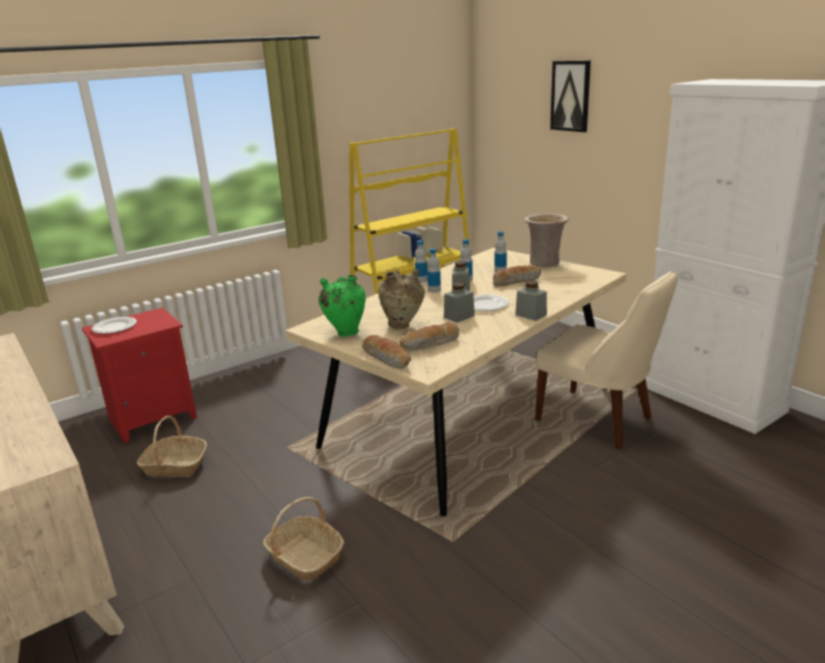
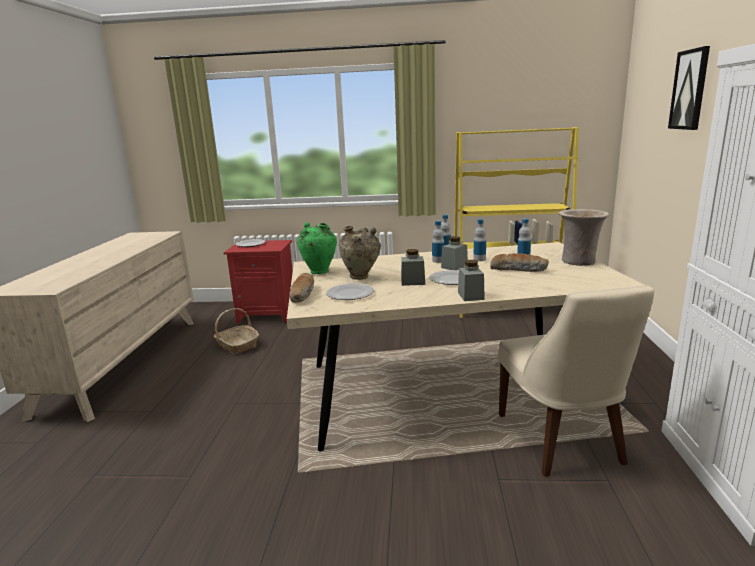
camera: 40 degrees right, 5 degrees down
basket [263,497,345,582] -> none
bread [400,323,459,351] -> plate [326,283,374,300]

